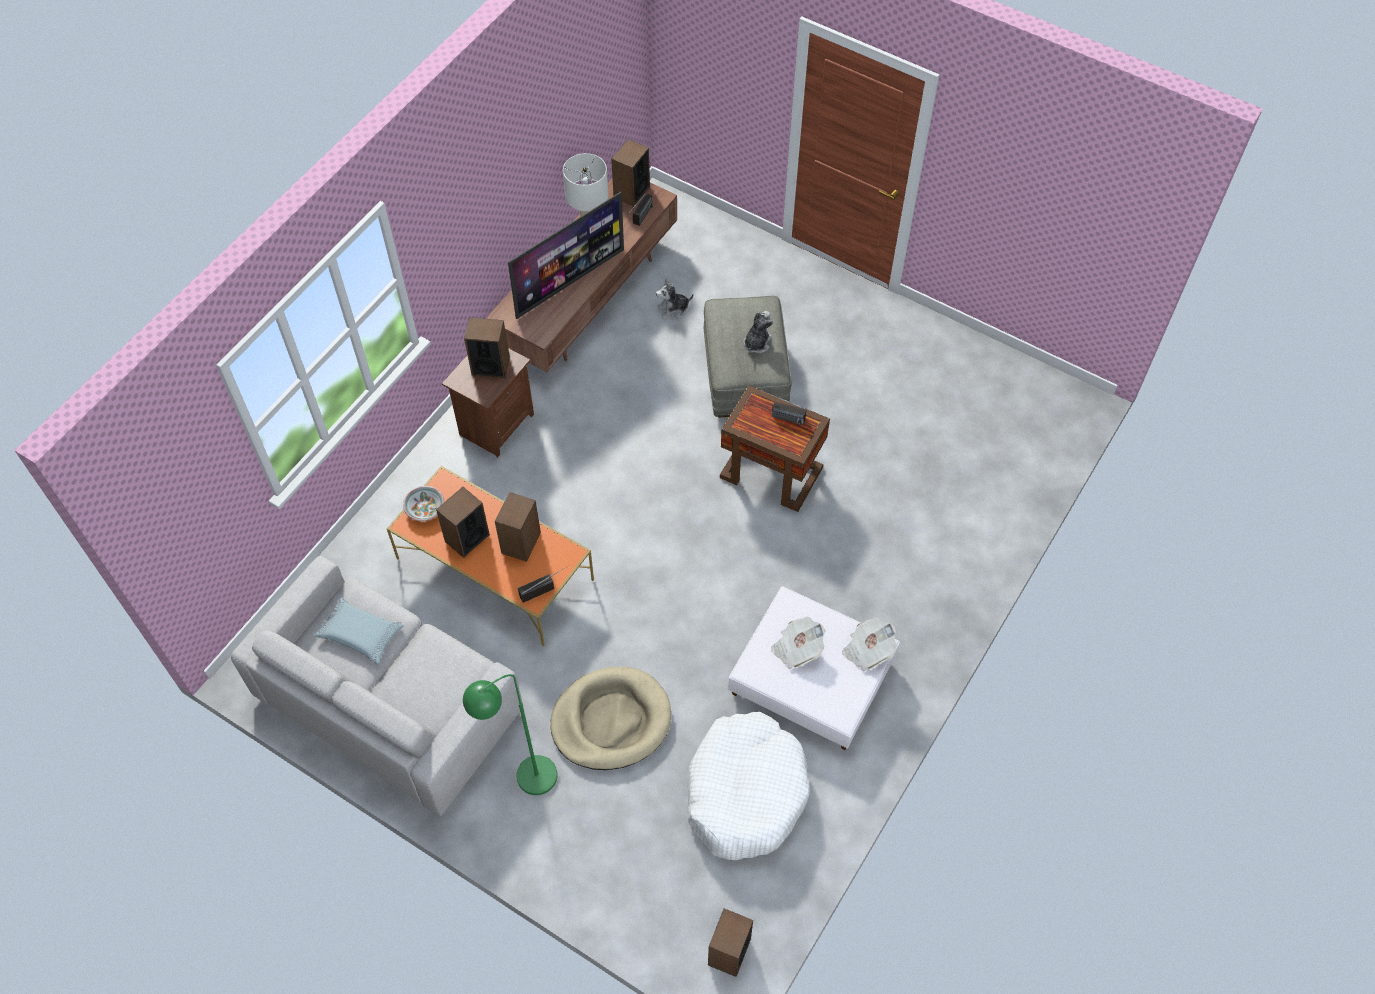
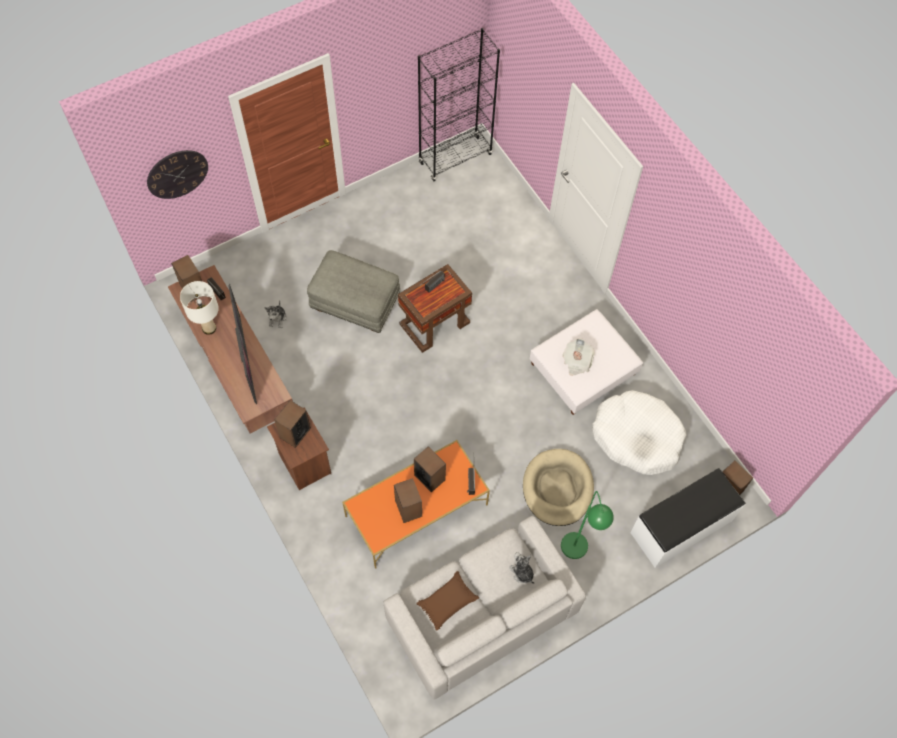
camera: 65 degrees left, 5 degrees up
blue pillow [315,598,404,665] -> brown pillow [416,571,479,630]
bowl [403,486,444,521] -> none
plush toy [743,311,773,353] -> plush toy moved to [509,552,534,584]
newspaper [842,617,897,671] -> none
none -> wall clock [147,150,208,199]
none -> black bookcase [418,28,500,181]
none -> white bench [630,468,745,568]

